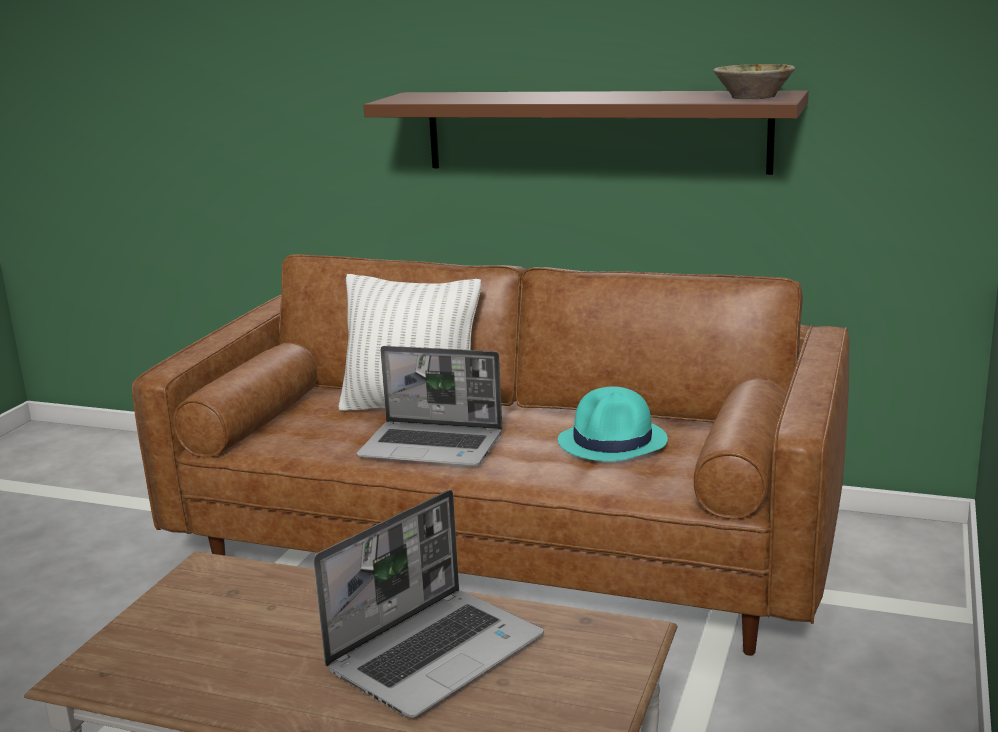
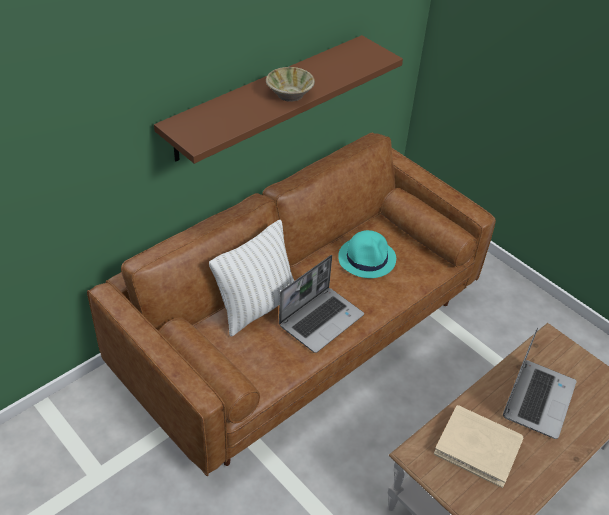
camera: 65 degrees left, 25 degrees up
laptop [313,490,543,718] -> laptop turned 45 degrees clockwise [503,328,576,439]
beige bowl [713,64,795,99] -> beige bowl moved to [266,67,315,102]
none -> beige book [434,405,524,488]

